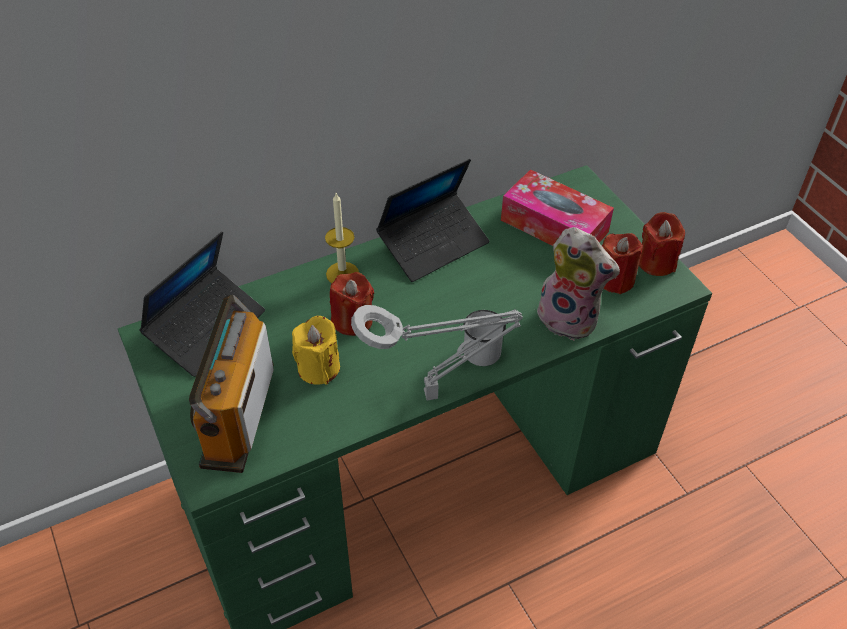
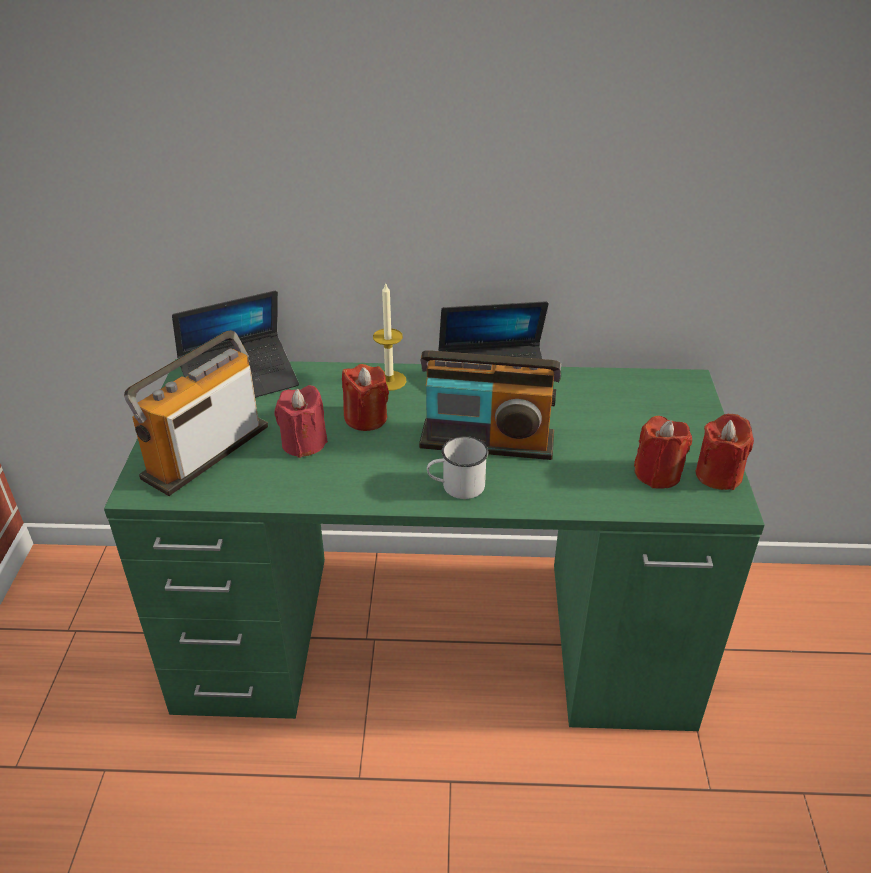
camera: 30 degrees right, 10 degrees down
yellow candle [292,316,340,385] -> red candle [275,385,328,458]
grey table lamp [351,305,523,400] -> none
tissue box [501,169,614,246] -> none
plush toy [534,227,620,341] -> none
none -> radio [419,350,561,460]

